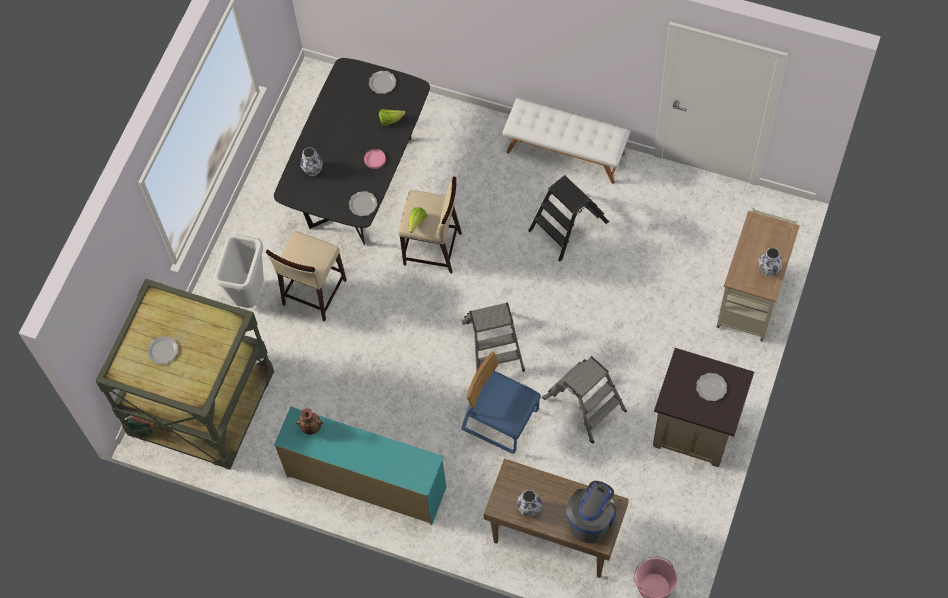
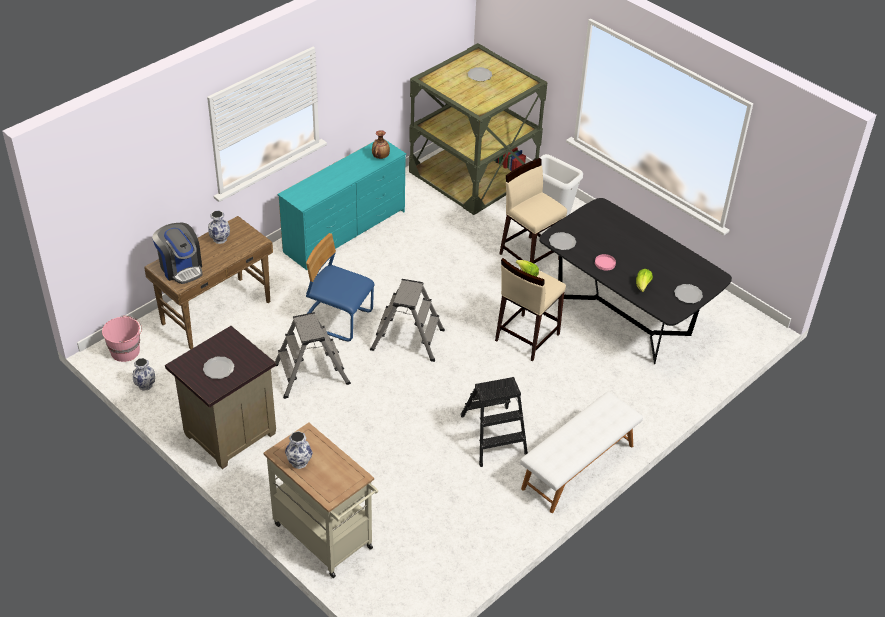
camera: 110 degrees right, 20 degrees down
vase [300,147,323,176] -> vase moved to [133,358,155,391]
blue chair [461,351,541,454] -> blue chair turned 120 degrees counterclockwise [306,233,375,341]

